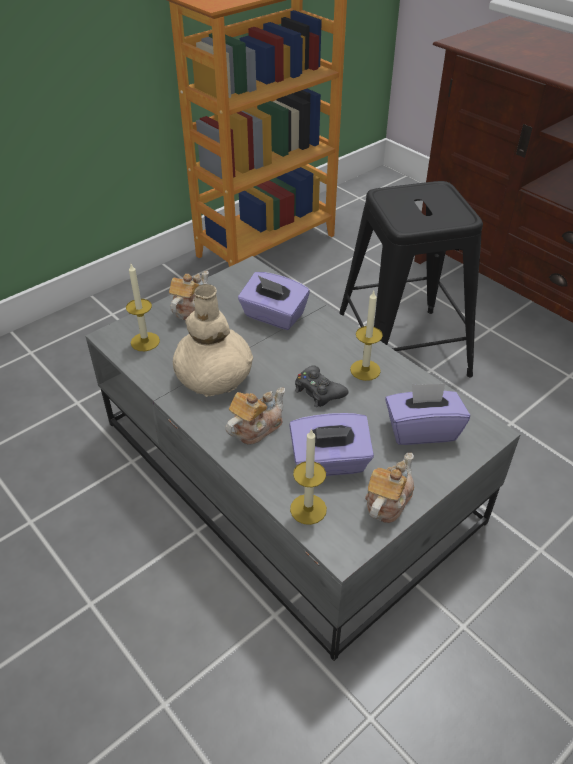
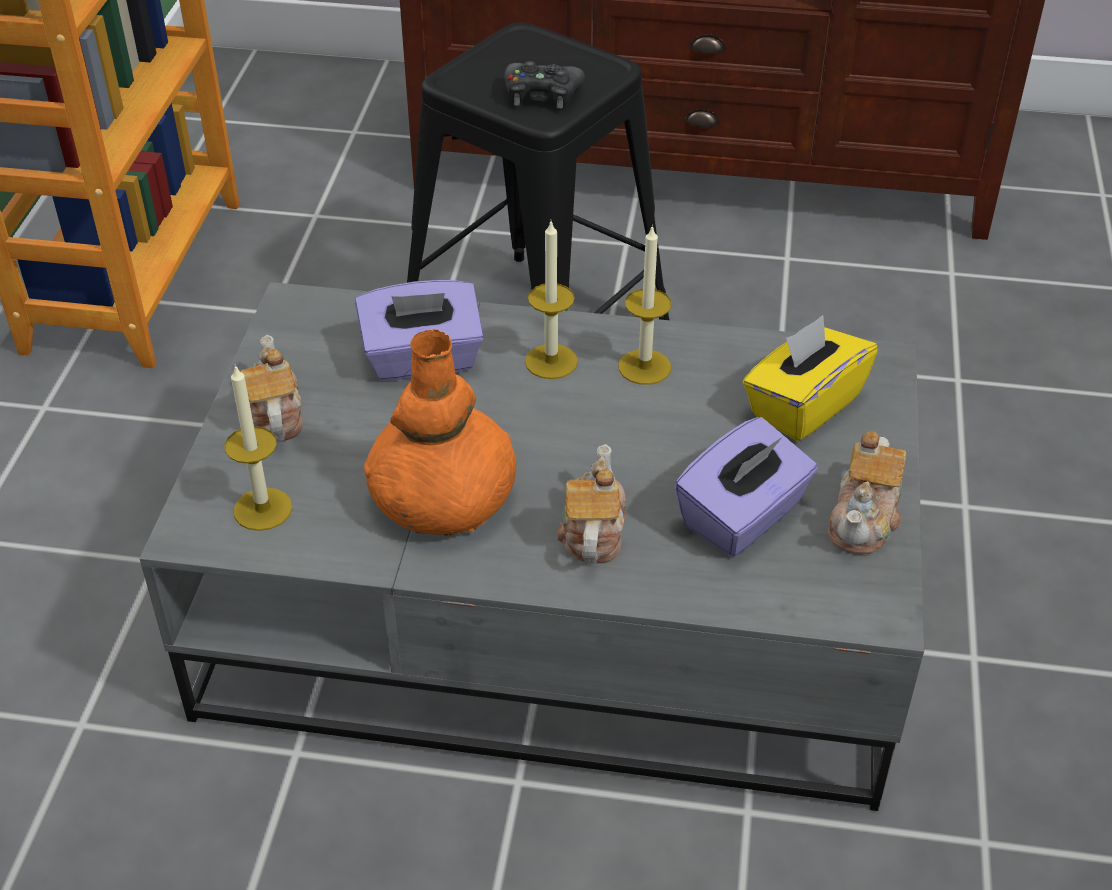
camera: 40 degrees left, 0 degrees up
beige vase [173,284,253,397] -> orange vase [364,329,516,536]
candle [290,429,327,525] -> candle moved to [525,222,578,379]
black game controller [295,365,349,407] -> black game controller moved to [504,61,585,109]
teapot [365,453,414,523] -> teapot turned 150 degrees counterclockwise [828,432,906,555]
purple tissue box [385,383,470,445] -> yellow tissue box [743,315,878,441]

